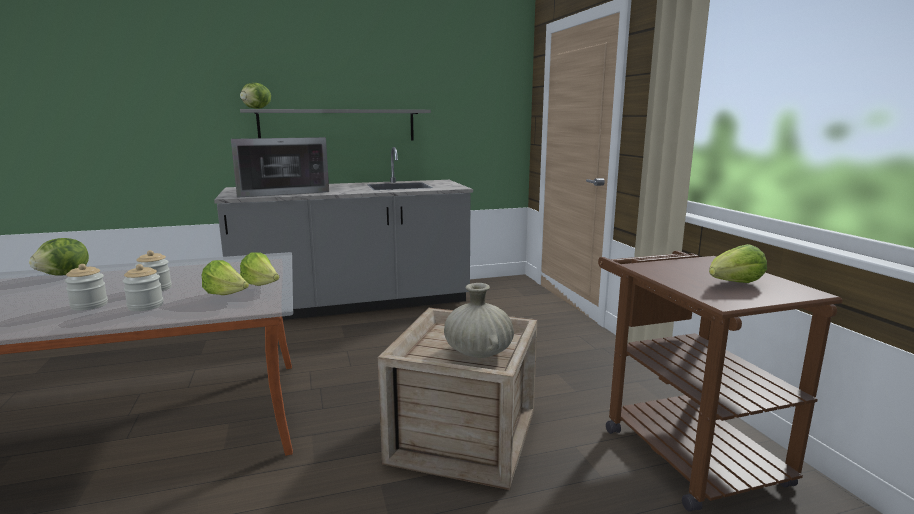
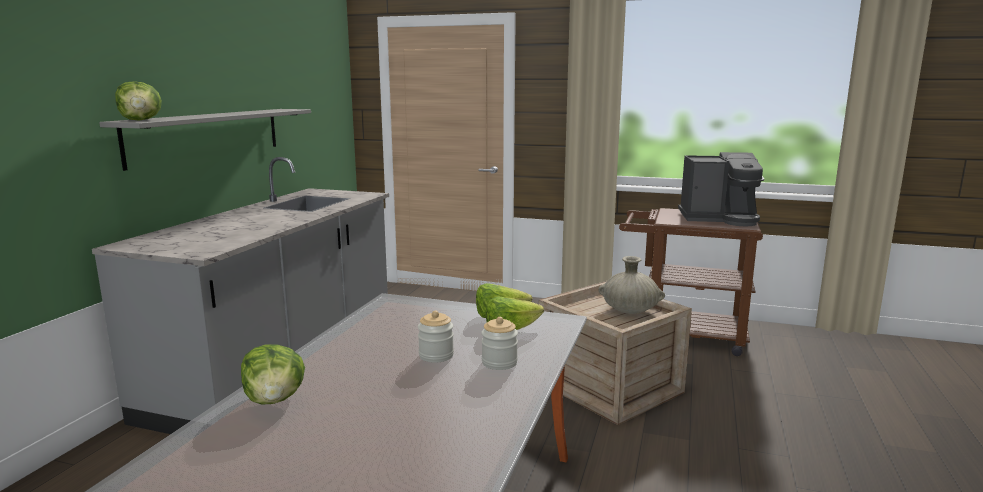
camera: 55 degrees left, 0 degrees up
jar [65,264,108,311] -> none
microwave [231,137,329,198] -> none
lettuce [709,244,767,283] -> coffee machine [678,152,764,226]

